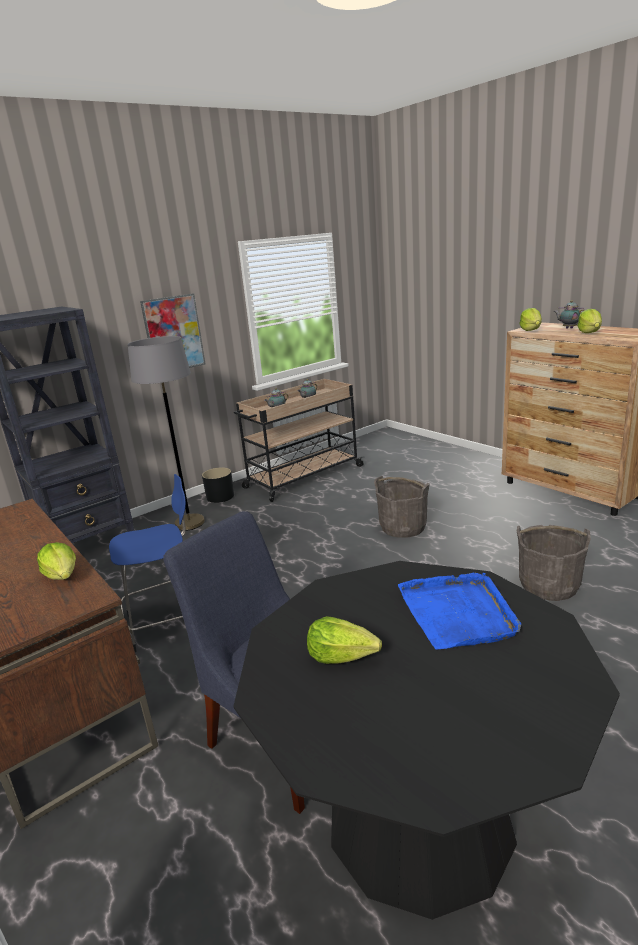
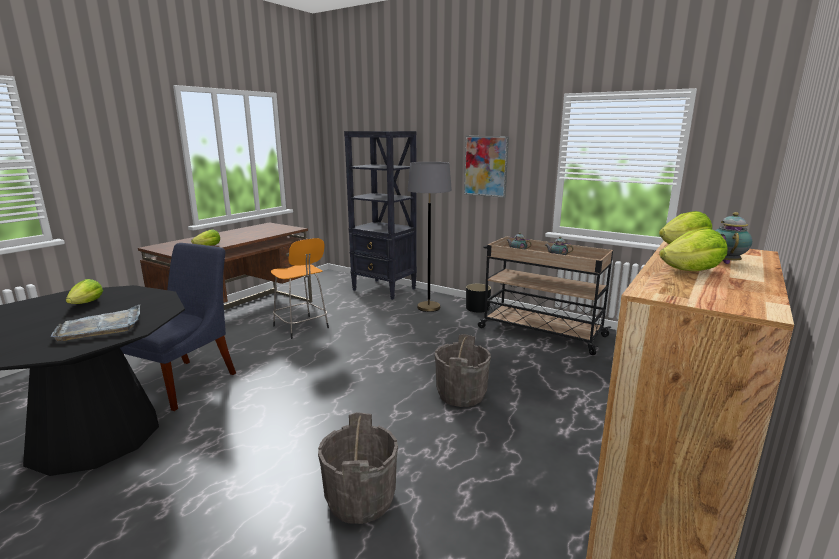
camera: 70 degrees right, 5 degrees down
blue stool [109,474,186,652] -> orange stool [271,238,329,339]
blue tray [398,573,521,650] -> grey tray [51,305,140,341]

